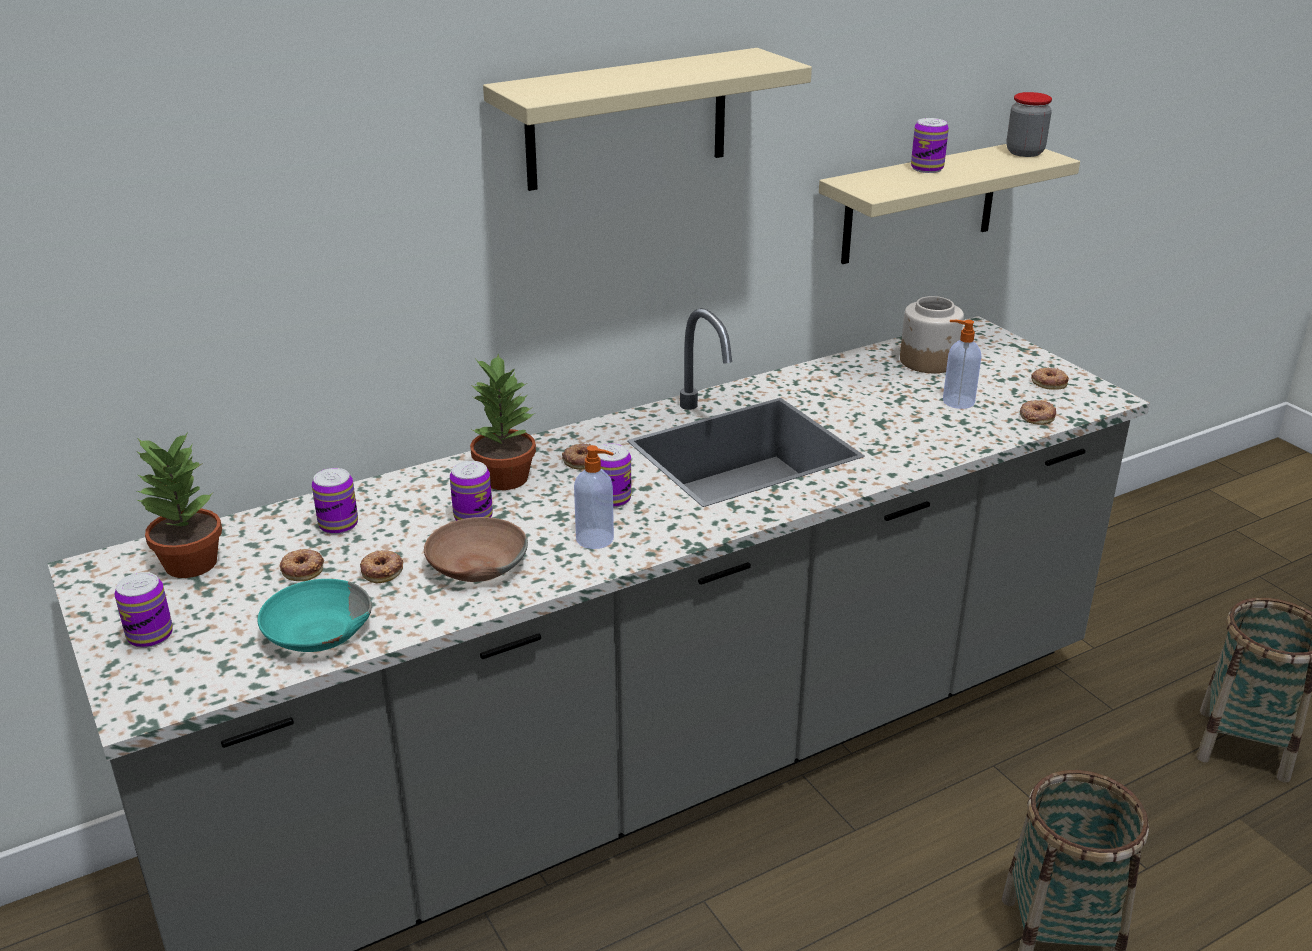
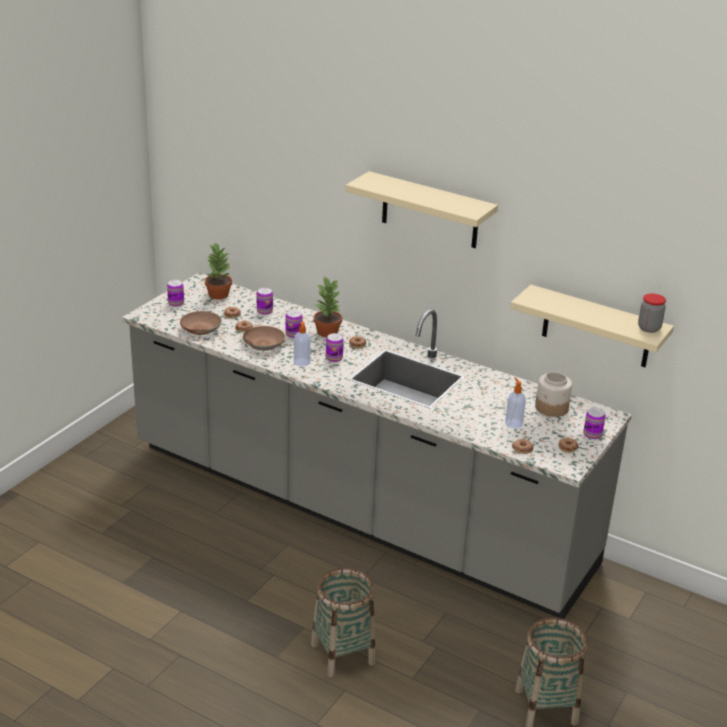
camera: 60 degrees right, 0 degrees up
turquoise bowl [258,579,372,652] -> brown bowl [180,311,222,335]
can [911,118,949,173] -> can moved to [584,408,606,439]

